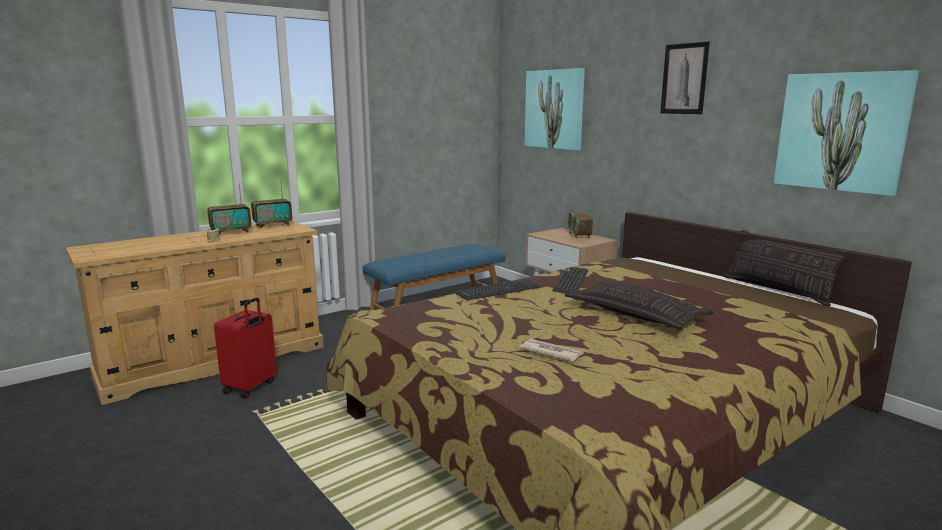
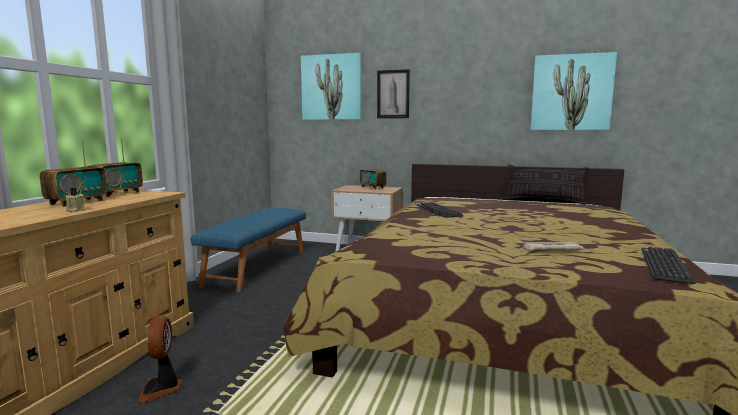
camera: 35 degrees left, 5 degrees down
red suitcase [214,297,277,398] -> fan [137,315,182,403]
keyboard [455,280,540,300] -> keyboard moved to [641,247,695,284]
pillow [565,282,714,330] -> none
picture [660,42,710,114] -> picture moved to [377,69,410,118]

